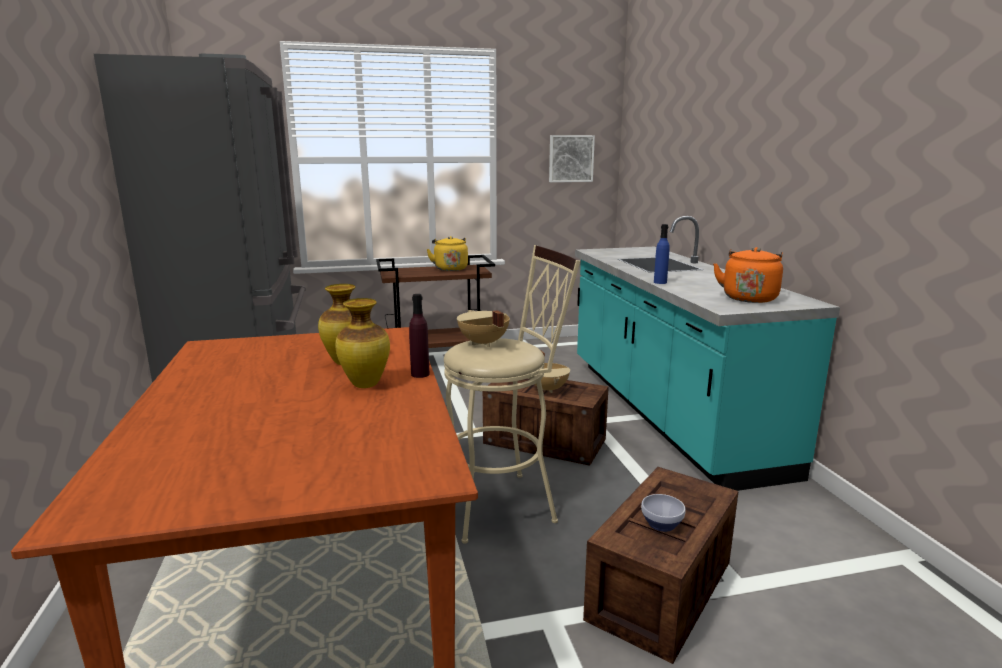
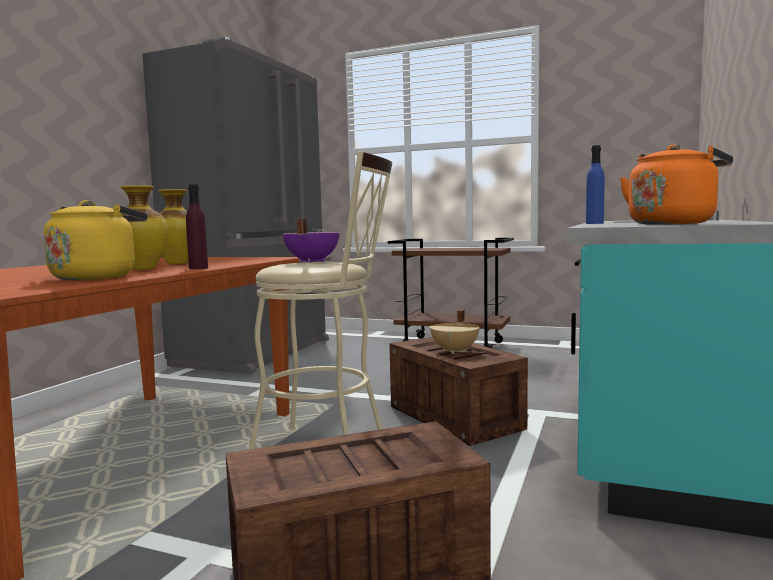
camera: 35 degrees right, 10 degrees down
yellow kettle [427,236,468,271] -> yellow kettle moved to [44,200,147,280]
beige cooking pot [457,310,510,347] -> purple cooking pot [283,219,340,263]
picture [549,135,595,182] -> none
bowl [641,494,686,532] -> none

